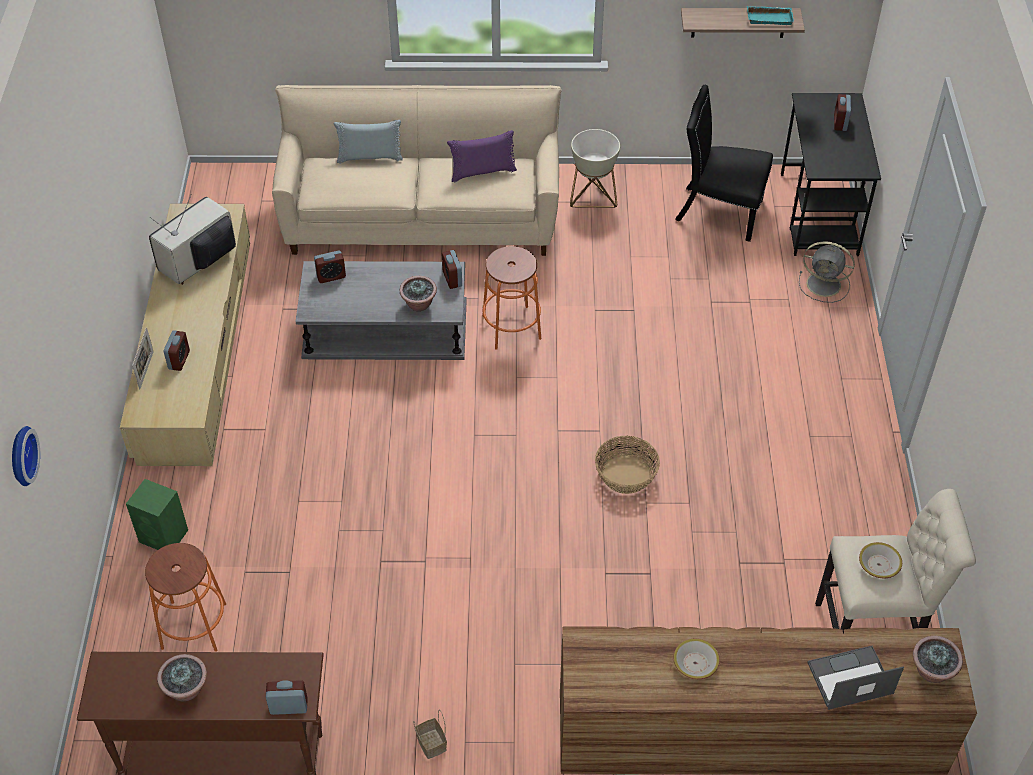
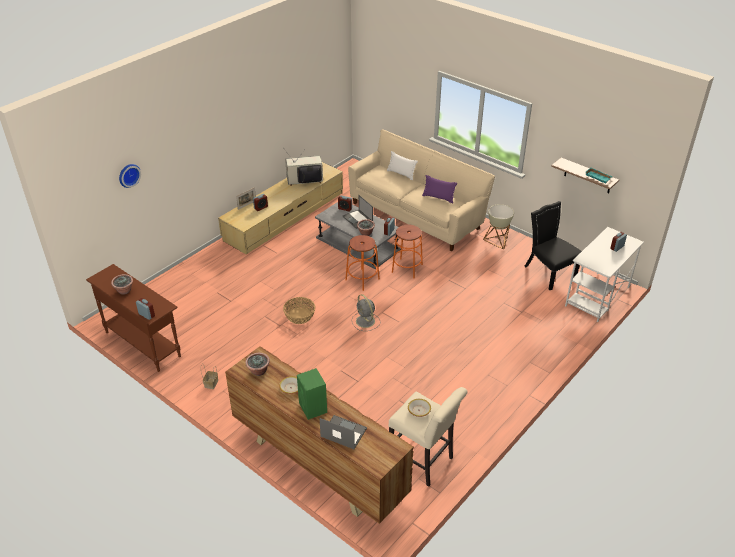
camera: 40 degrees right, 10 degrees down
green speaker [126,479,188,550] -> green speaker moved to [297,368,327,420]
orange stool [145,543,226,652] -> orange stool moved to [345,235,380,291]
blue pillow [333,120,403,164] -> white pillow [387,151,418,180]
basket [595,436,660,494] -> basket moved to [283,297,315,324]
black desk [781,93,881,256] -> white desk [565,227,644,322]
grey fan [799,241,855,303] -> grey fan moved to [351,294,381,331]
potted plant [913,636,963,683] -> potted plant moved to [245,353,270,376]
none -> laptop [343,195,373,229]

